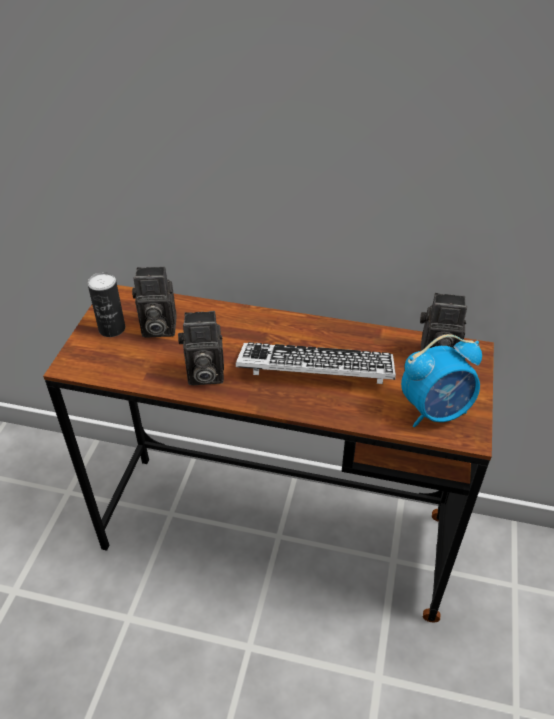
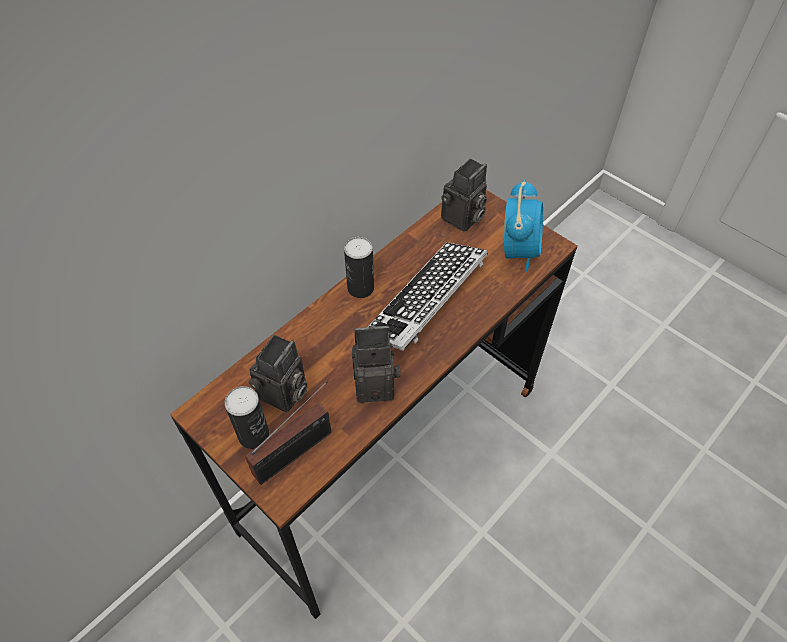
camera: 60 degrees left, 10 degrees up
camera [178,311,224,385] -> camera turned 120 degrees counterclockwise [352,326,401,403]
none -> radio [245,381,331,485]
none -> can [344,237,374,298]

